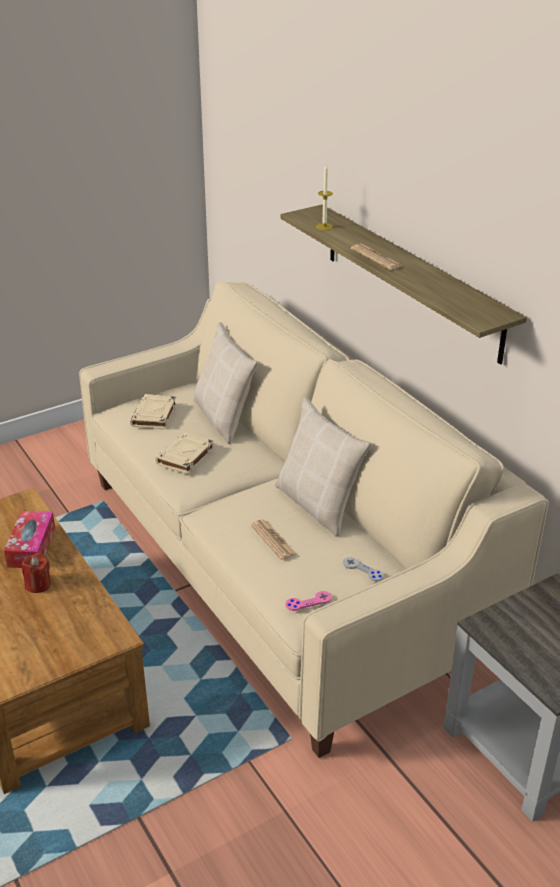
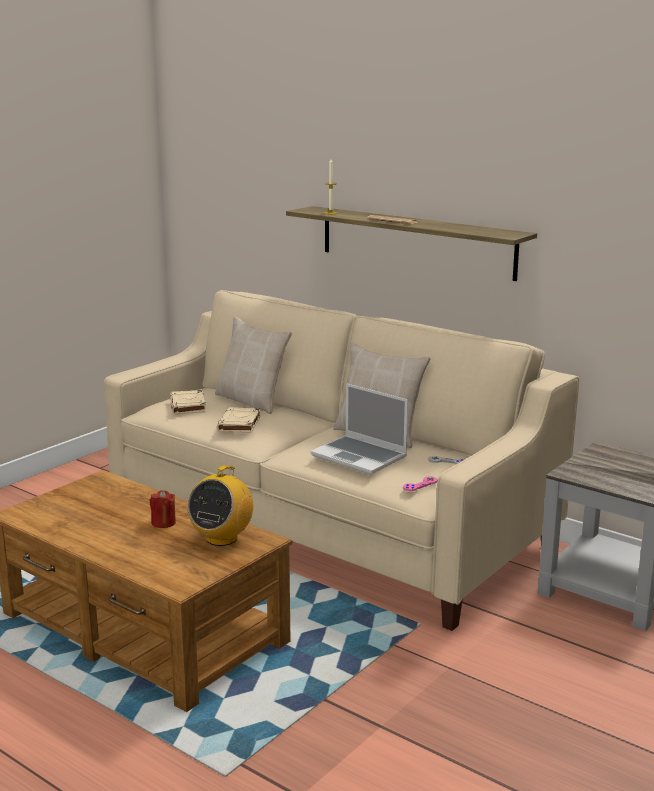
camera: 20 degrees left, 15 degrees down
tissue box [4,511,55,568] -> none
newspaper [251,519,297,560] -> laptop [311,383,408,475]
none -> radio [188,465,253,546]

